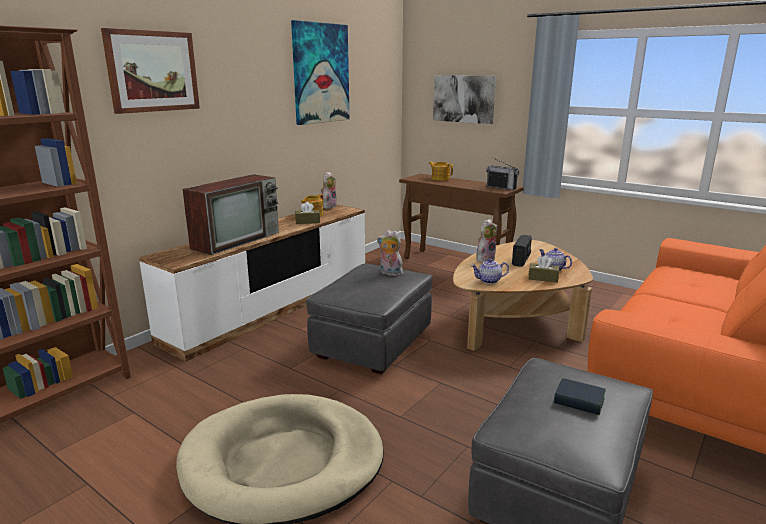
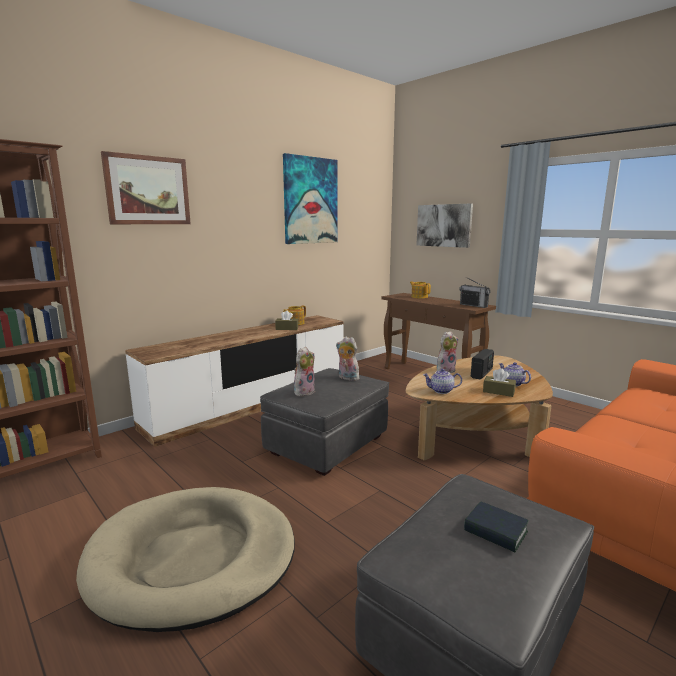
camera: 10 degrees right, 5 degrees down
television [182,174,279,255] -> none
plush toy [321,172,337,209] -> plush toy moved to [294,347,315,396]

